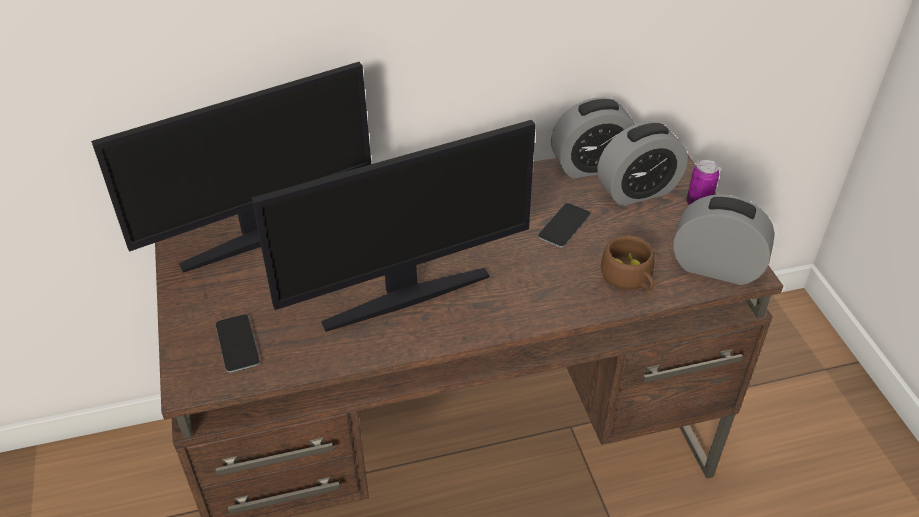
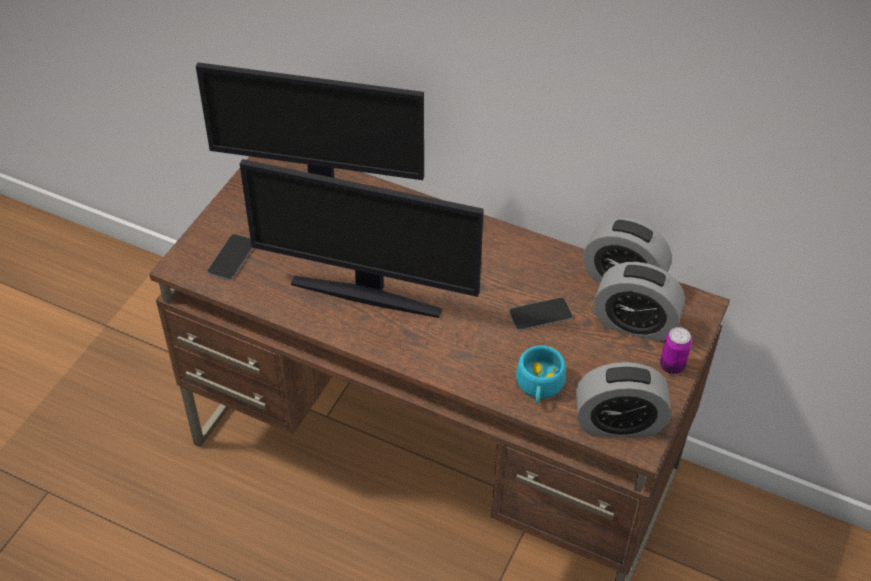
camera: 40 degrees right, 5 degrees up
brown cup [601,235,655,291] -> turquoise cup [516,345,566,404]
alarm clock [673,194,775,285] -> alarm clock turned 120 degrees clockwise [576,362,671,437]

